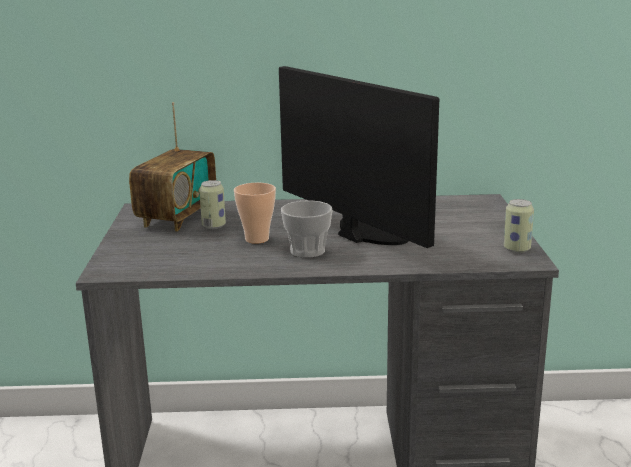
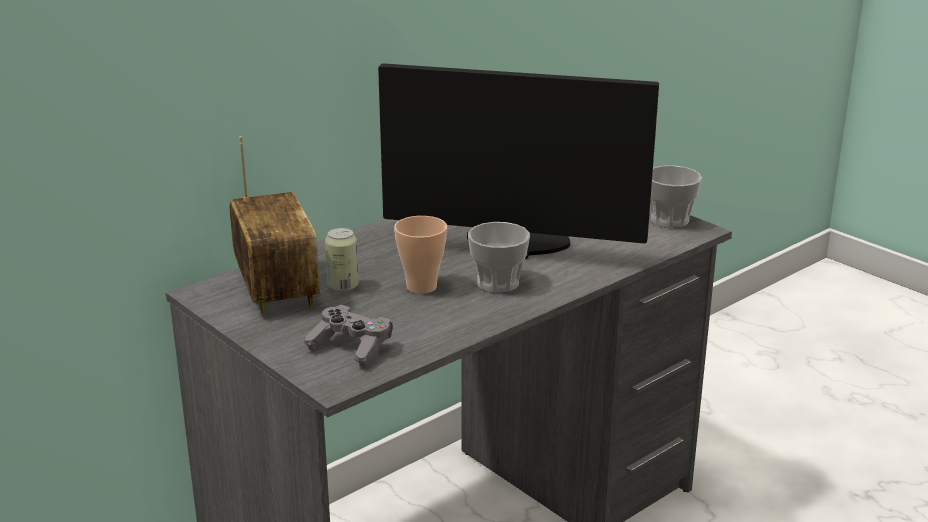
camera: 40 degrees left, 5 degrees up
can [504,199,534,253] -> cup [650,165,702,228]
none -> grey game controller [304,305,393,368]

